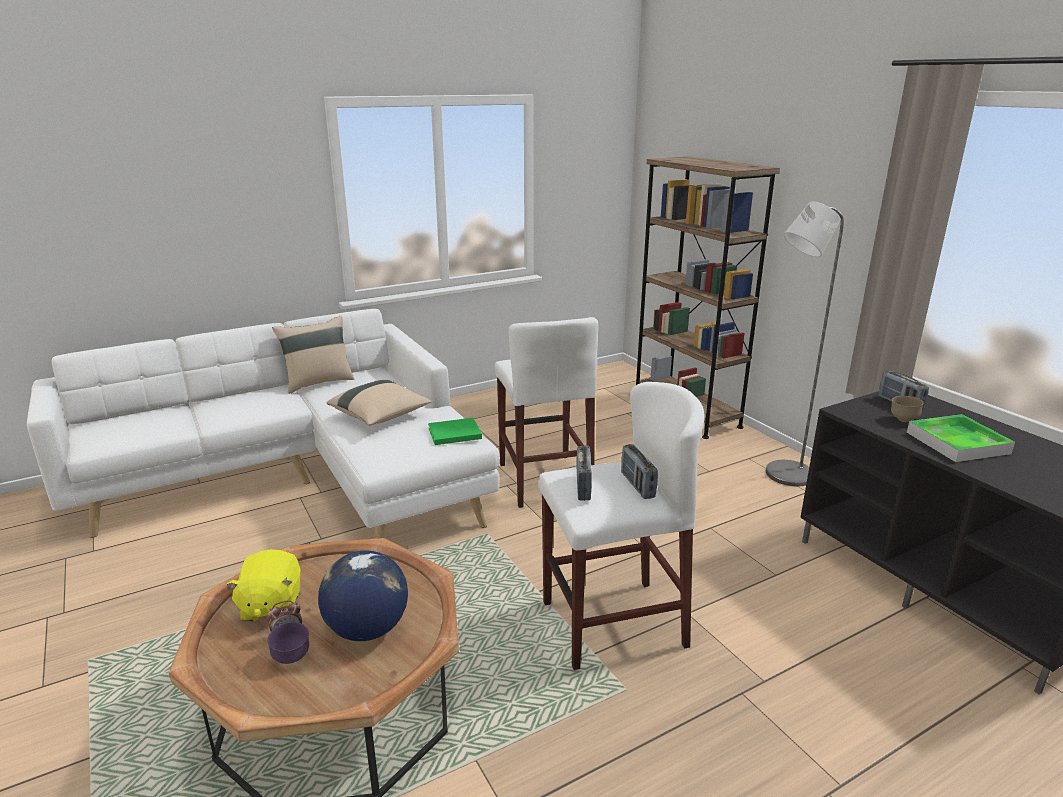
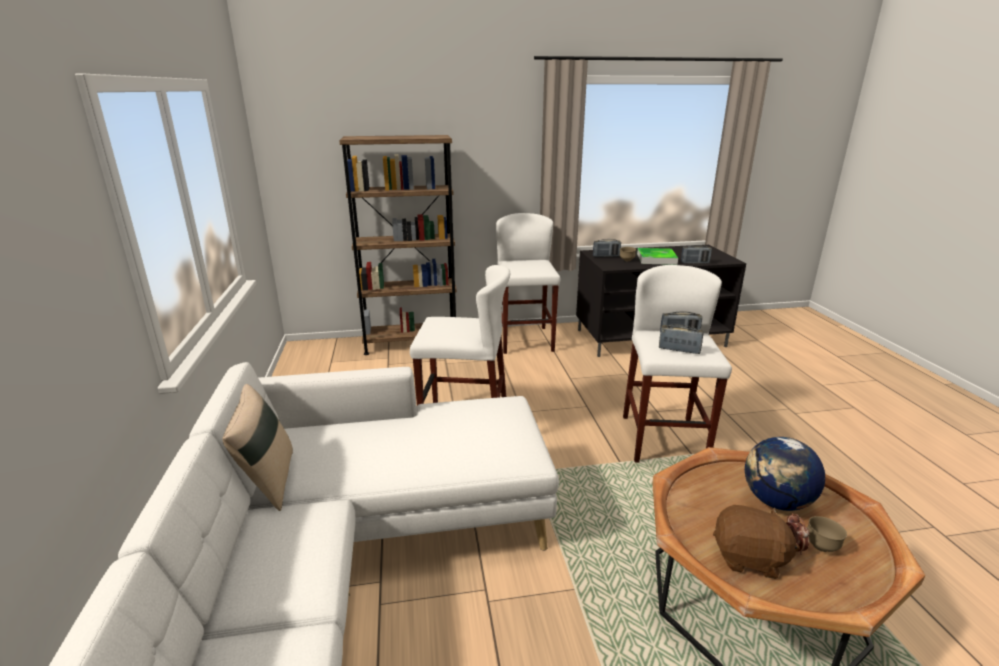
camera: 70 degrees left, 0 degrees up
yellow plush toy [226,549,300,622] -> brown plush toy [713,505,800,579]
purple bowl [267,622,309,664] -> brown bowl [807,516,847,552]
beige pillow [326,380,431,426] -> none
green book [428,418,482,445] -> none
grey floor lamp [766,201,844,486] -> white stool [496,213,560,354]
none -> radio [681,245,712,264]

